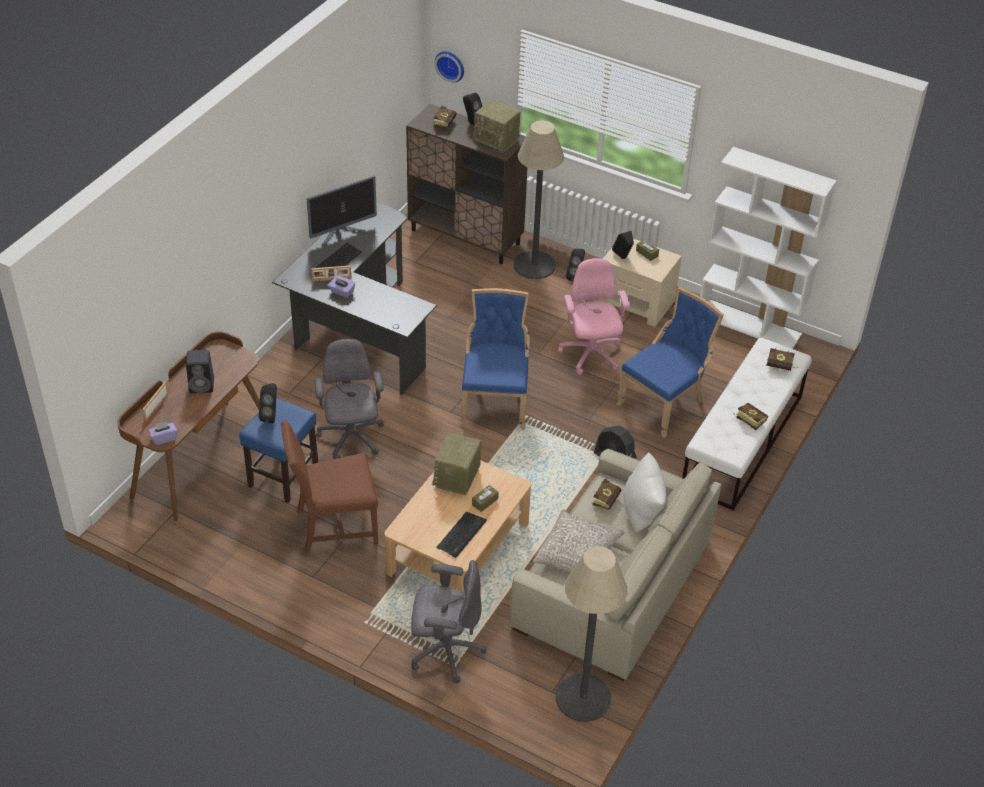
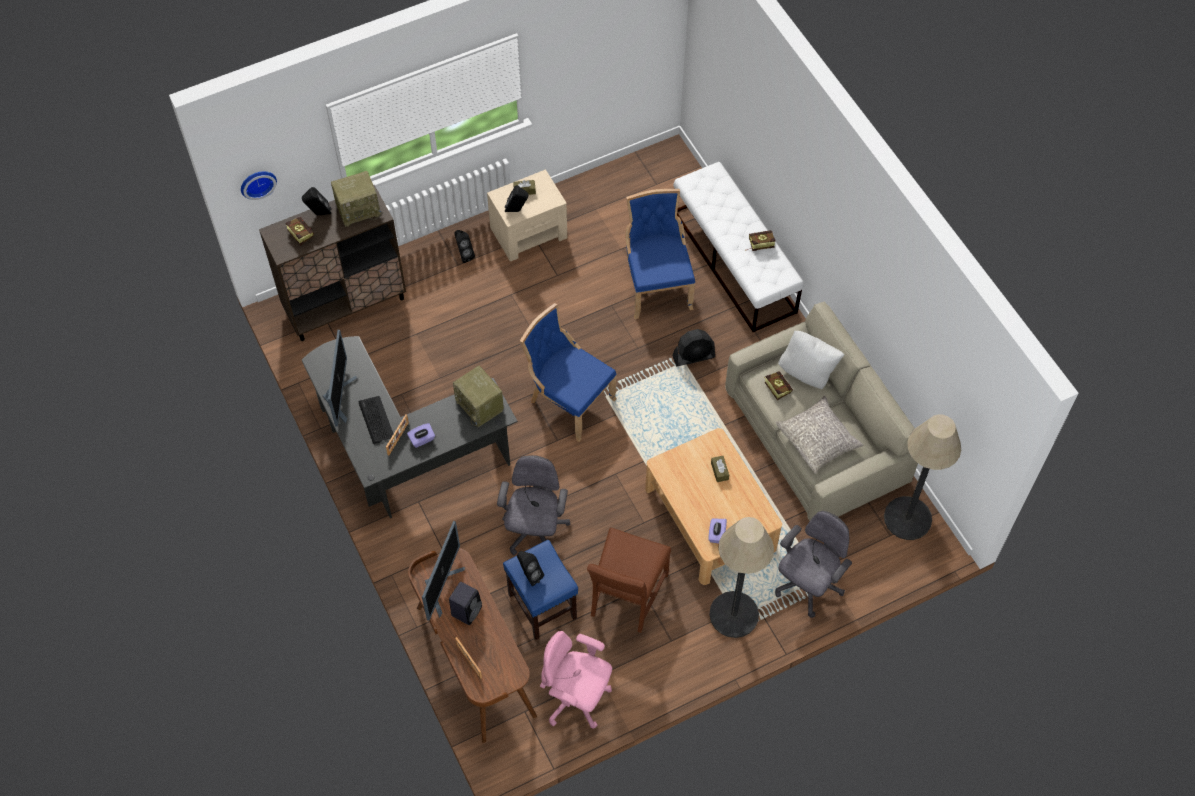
camera: 55 degrees left, 15 degrees up
purple tissue box [148,421,178,445] -> purple tissue box moved to [709,519,727,544]
grey office chair [314,339,384,459] -> grey office chair turned 75 degrees clockwise [497,455,570,555]
radio [432,432,481,495] -> radio moved to [453,366,504,427]
keyboard [436,512,487,558] -> none
floor lamp [513,120,564,279] -> floor lamp moved to [709,517,774,638]
pink office chair [558,258,630,375] -> pink office chair moved to [540,631,612,729]
white bookcase [700,147,837,349] -> none
book [767,347,798,371] -> none
none -> monitor [422,521,465,621]

